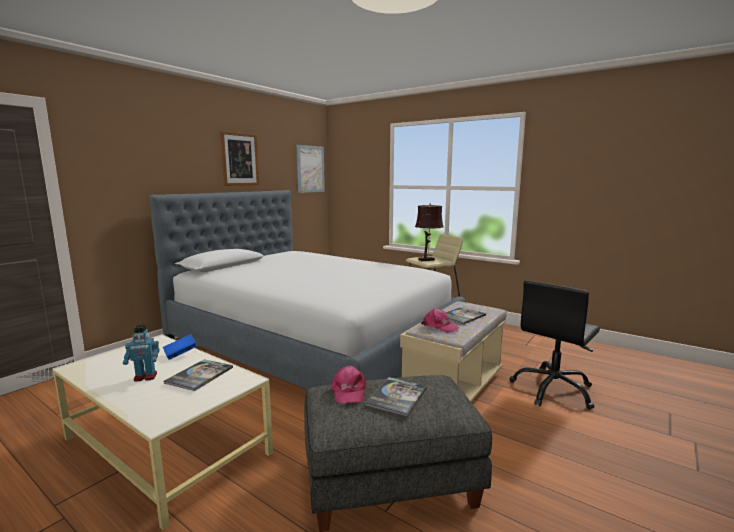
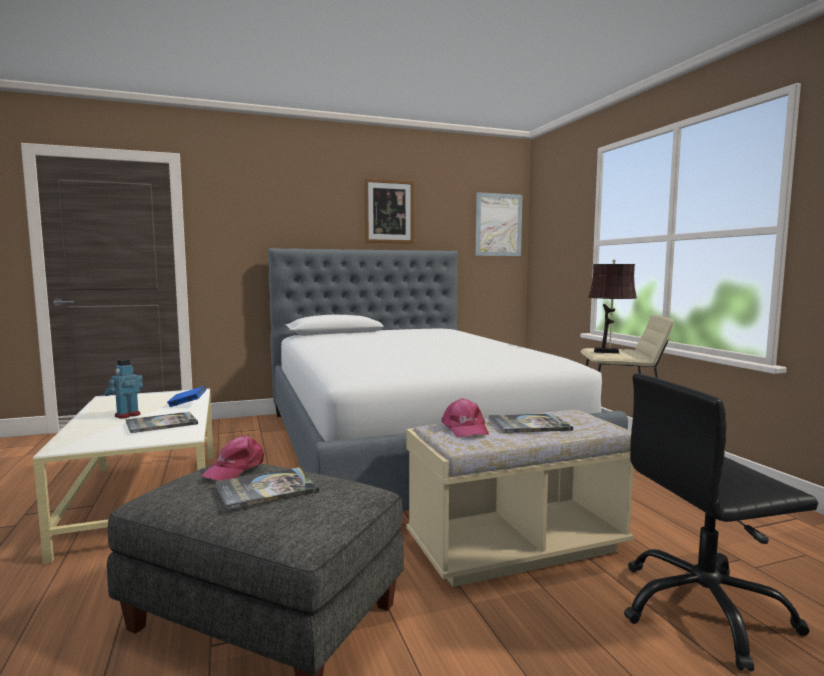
camera: 35 degrees right, 5 degrees down
toy robot [123,325,159,382] -> toy robot turned 105 degrees clockwise [104,359,143,419]

